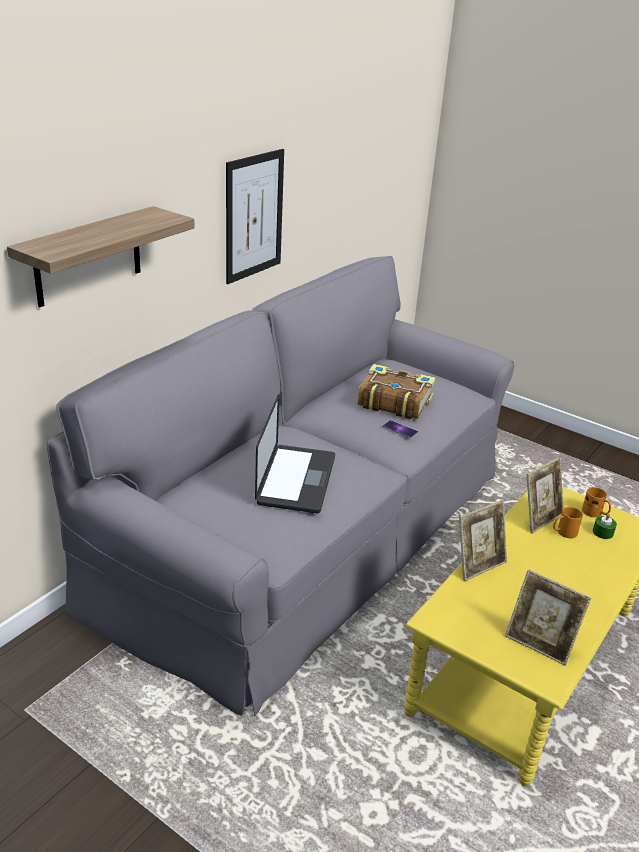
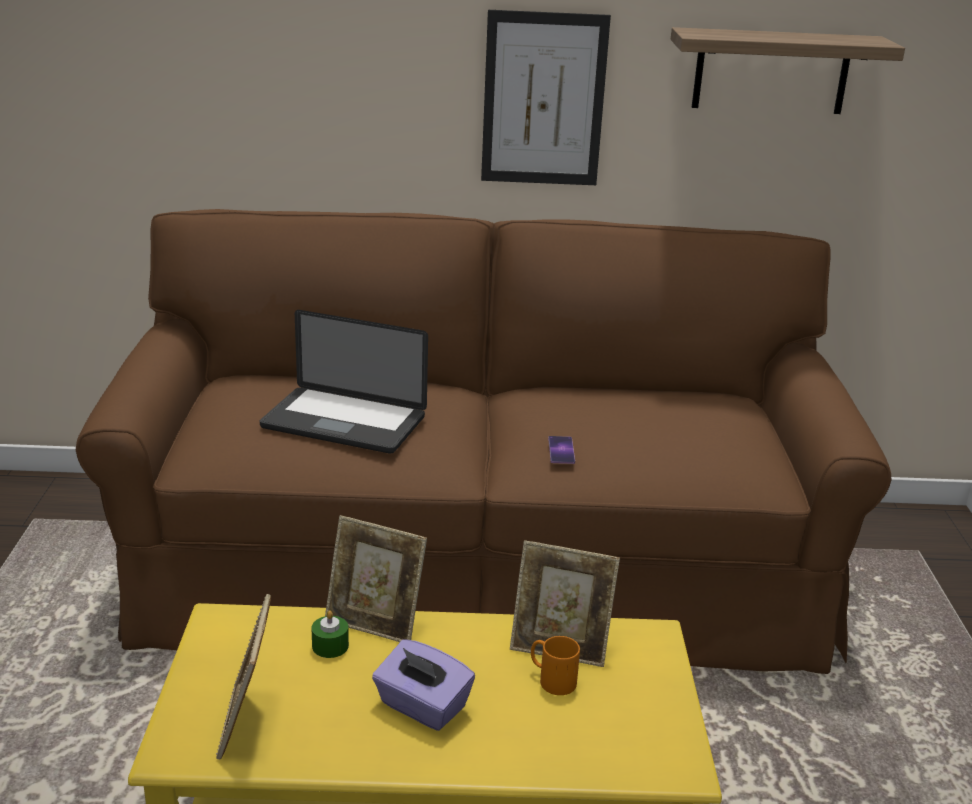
camera: 55 degrees right, 5 degrees down
shelf [7,206,195,307] -> shelf moved to [671,27,905,114]
grey sofa [47,256,514,716] -> brown sofa [76,209,891,674]
laptop [255,394,335,513] -> laptop turned 45 degrees clockwise [260,310,428,453]
book [357,364,436,419] -> none
orange mug [582,487,611,517] -> none
green candle [593,513,617,539] -> green candle moved to [311,610,349,658]
none -> purple tissue box [372,639,475,731]

